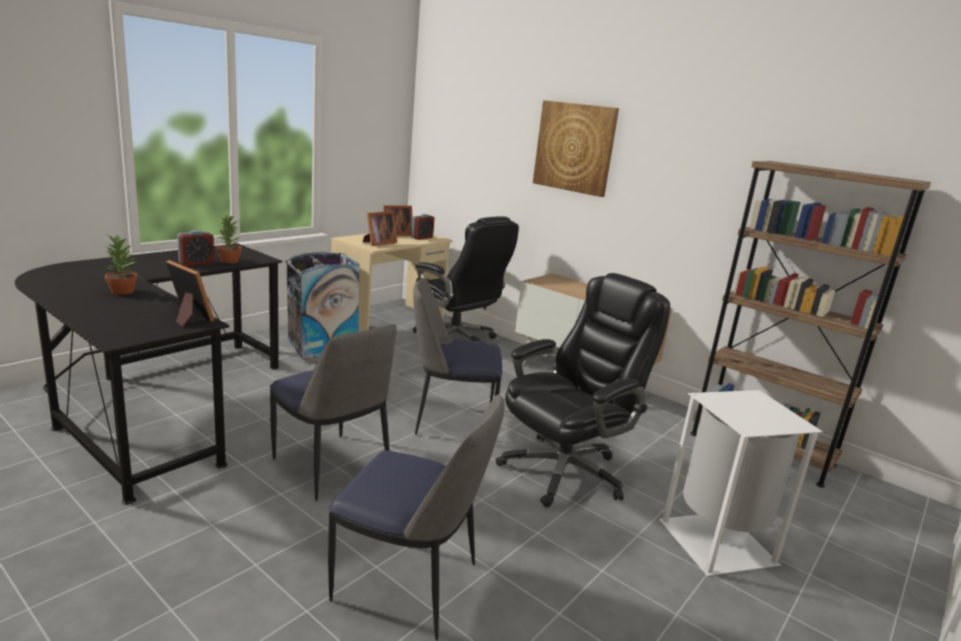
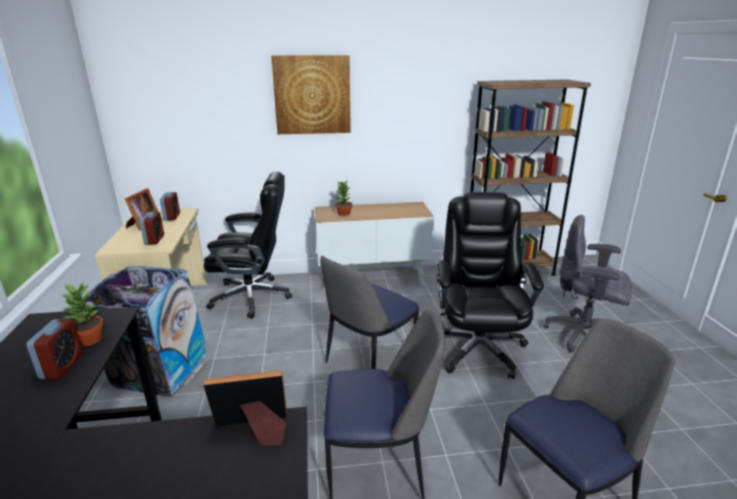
camera: 45 degrees left, 5 degrees up
potted plant [105,235,138,295] -> potted plant moved to [335,181,353,216]
picture frame [363,211,398,246] -> alarm clock [139,212,164,245]
white trash can [659,390,823,576] -> grey office chair [544,215,632,352]

